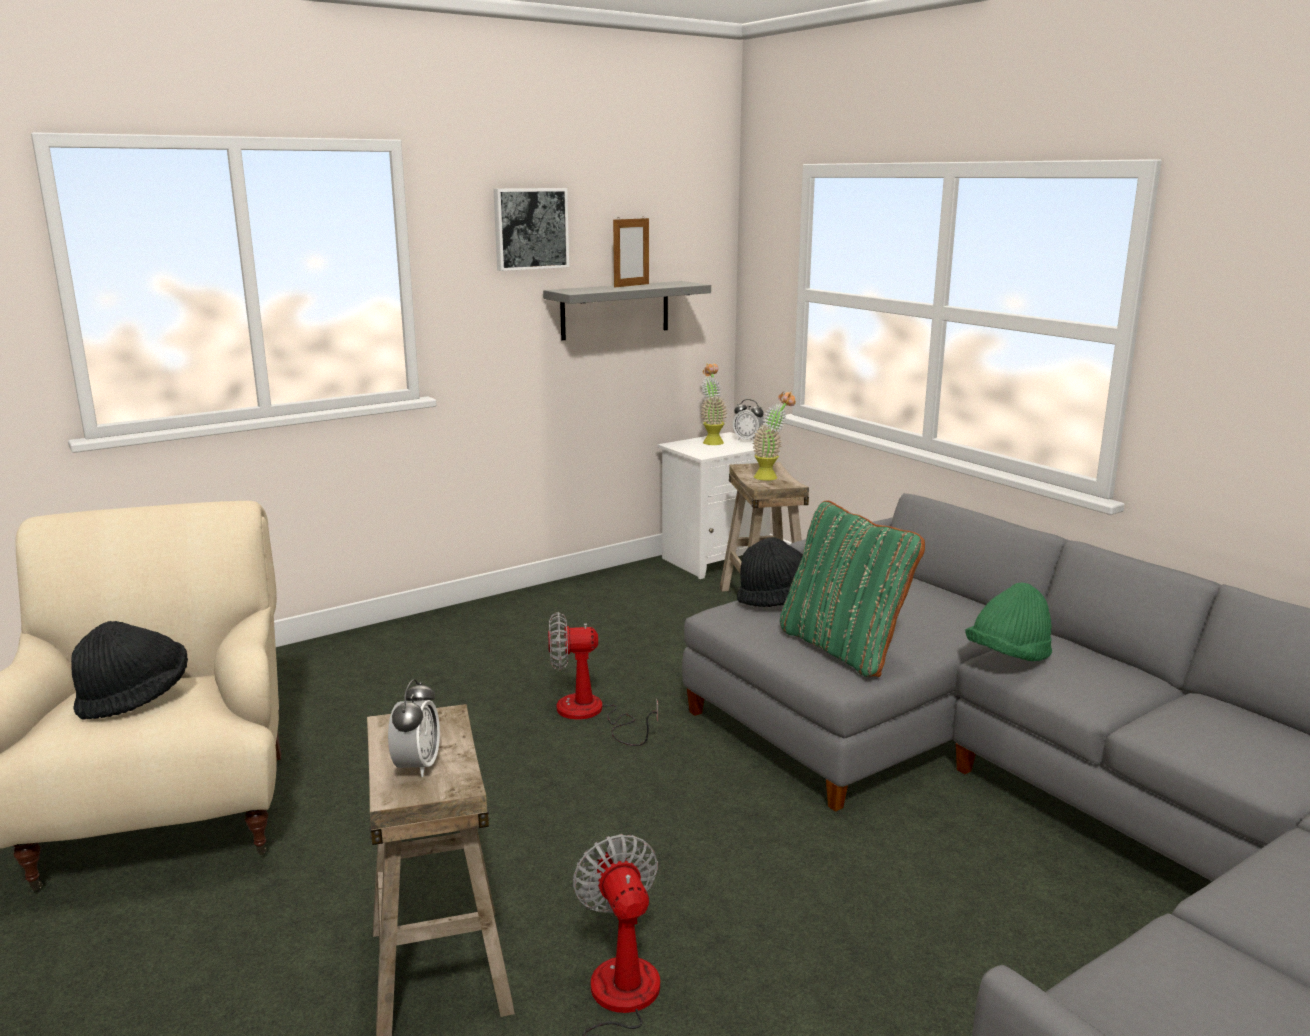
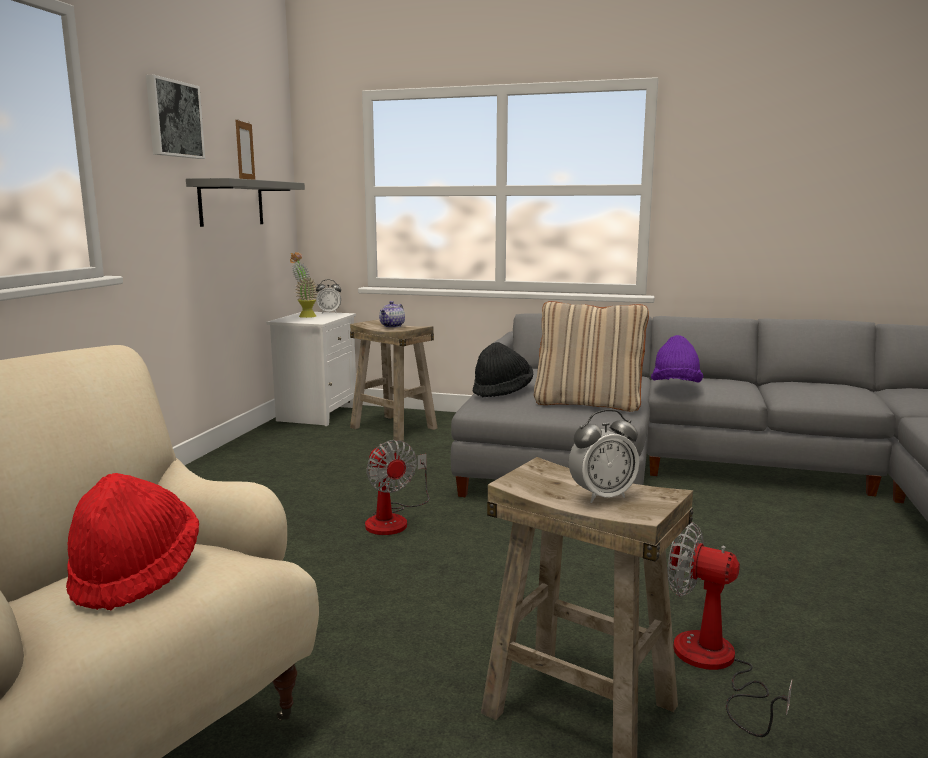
camera: 40 degrees left, 5 degrees down
black hat [71,621,188,720] -> red hat [66,473,199,611]
alarm clock [388,679,440,777] -> alarm clock turned 105 degrees clockwise [569,409,639,503]
fan [548,612,658,746] -> fan turned 75 degrees counterclockwise [365,440,429,535]
potted plant [753,392,796,481] -> teapot [379,301,405,328]
green pillow [780,500,925,677] -> beige pillow [534,301,649,412]
green hat [965,582,1052,661] -> purple hat [651,335,703,383]

